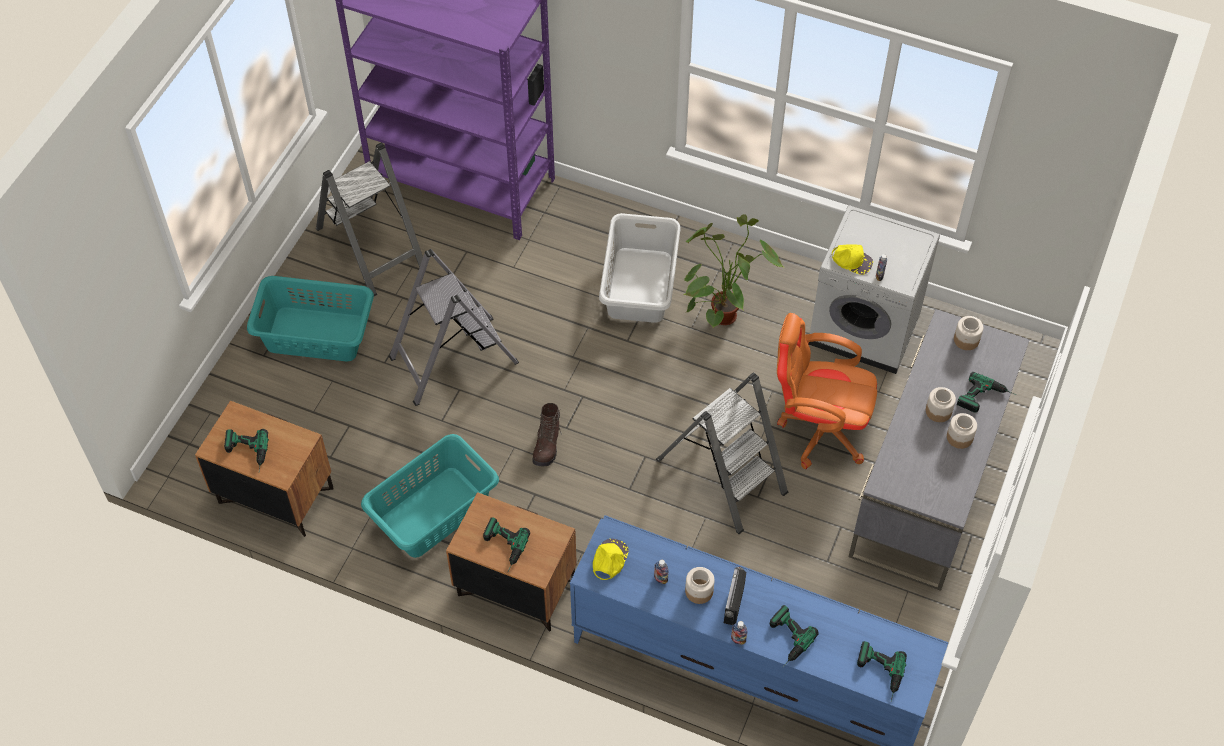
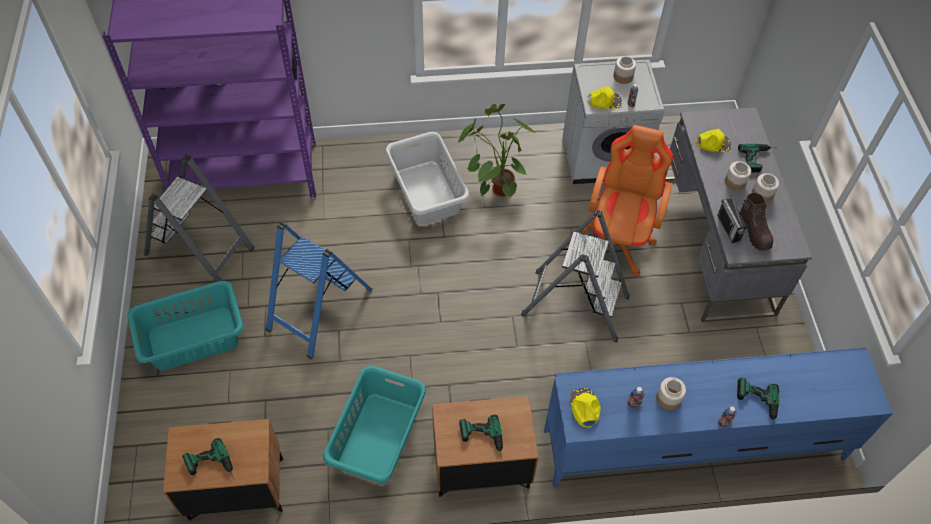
camera: 30 degrees left, 0 degrees up
grey step ladder [389,249,519,406] -> blue step ladder [265,222,373,359]
brown boot [532,403,562,466] -> brown boot moved to [739,193,773,251]
radio [724,567,746,625] -> radio moved to [717,195,747,243]
orange office chair [777,313,877,469] -> orange office chair turned 120 degrees clockwise [582,125,673,276]
power drill [857,641,907,702] -> none
jar [954,316,983,350] -> jar moved to [613,56,636,84]
none -> yellow cap [696,129,732,152]

